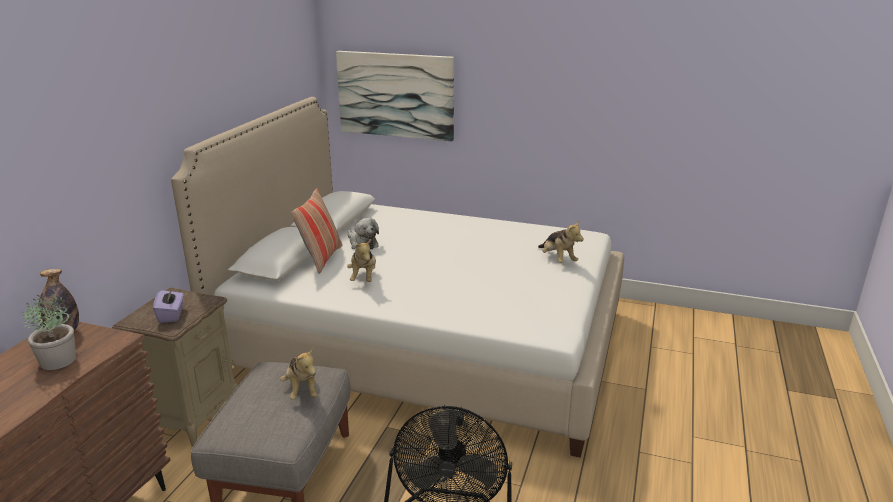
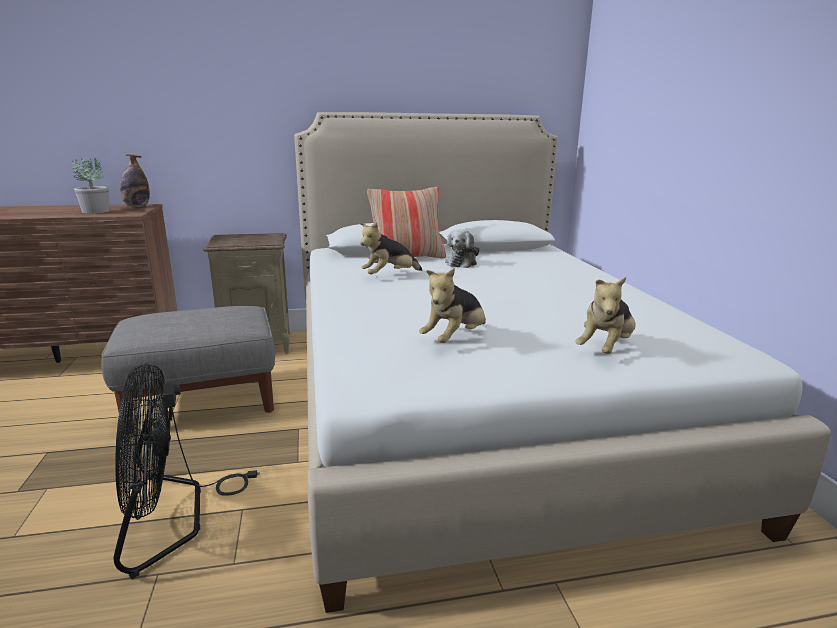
camera: 60 degrees right, 5 degrees down
purple tissue box [153,287,184,323] -> none
plush toy [280,348,317,400] -> plush toy moved to [419,268,486,343]
picture [336,51,454,141] -> none

